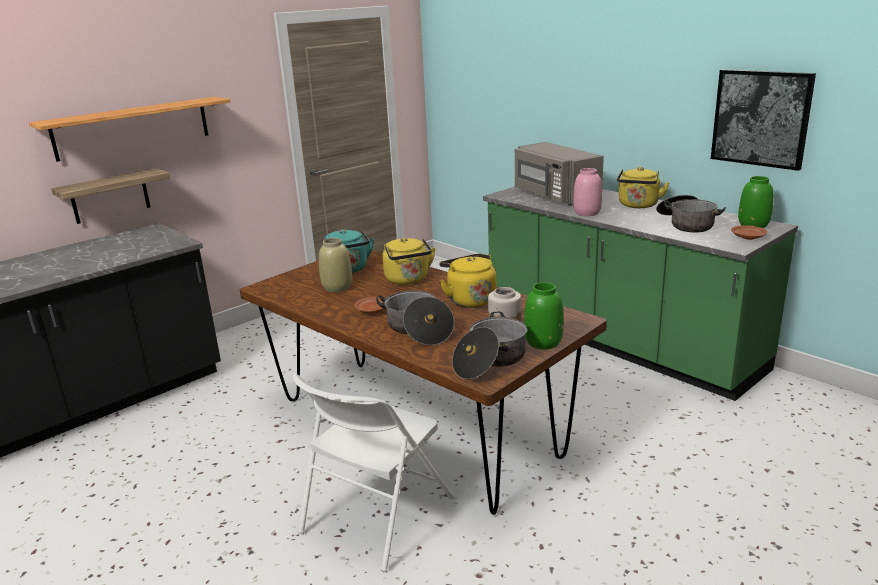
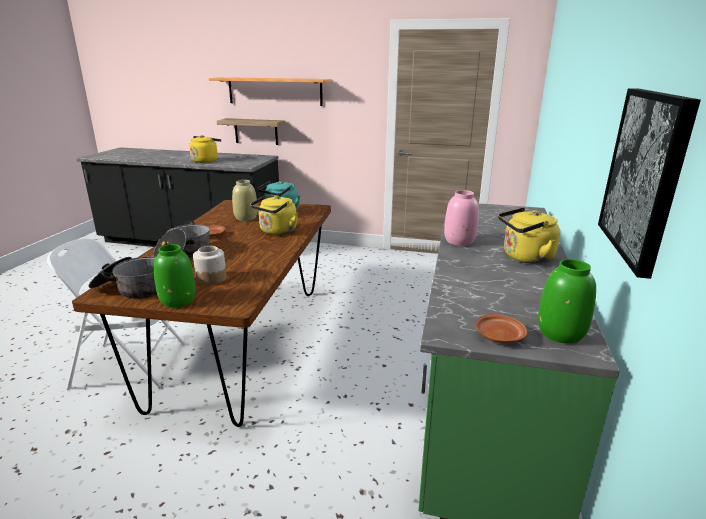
camera: 55 degrees right, 0 degrees up
yellow kettle [439,254,497,308] -> yellow kettle moved to [189,135,221,163]
grey microwave [515,142,604,206] -> none
cooking pot [656,195,726,232] -> none

